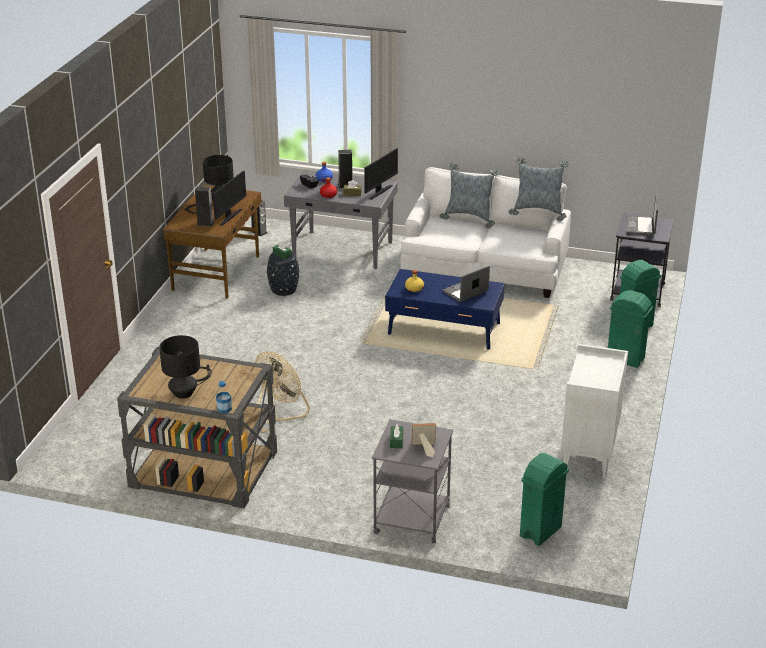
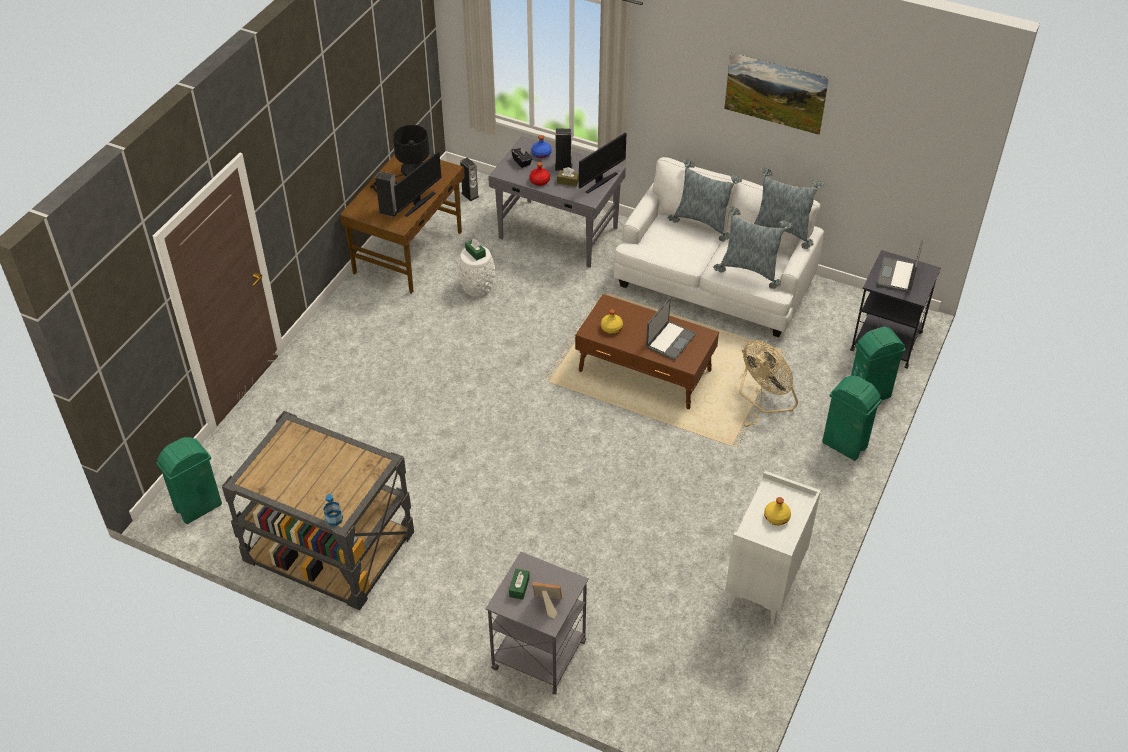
camera: 10 degrees right, 15 degrees up
black table lamp [159,335,212,399] -> none
beige fan [255,352,310,433] -> beige fan moved to [739,340,798,427]
black stool [267,252,299,296] -> white stool [458,246,495,297]
blue coffee table [385,269,505,349] -> brown coffee table [575,294,719,409]
laptop [443,266,490,302] -> laptop turned 150 degrees clockwise [646,298,696,360]
green trash can [520,453,569,546] -> green trash can moved to [157,437,222,524]
none -> pillow [713,206,792,289]
none -> picture [724,52,829,135]
none -> yellow bottle [764,497,791,525]

